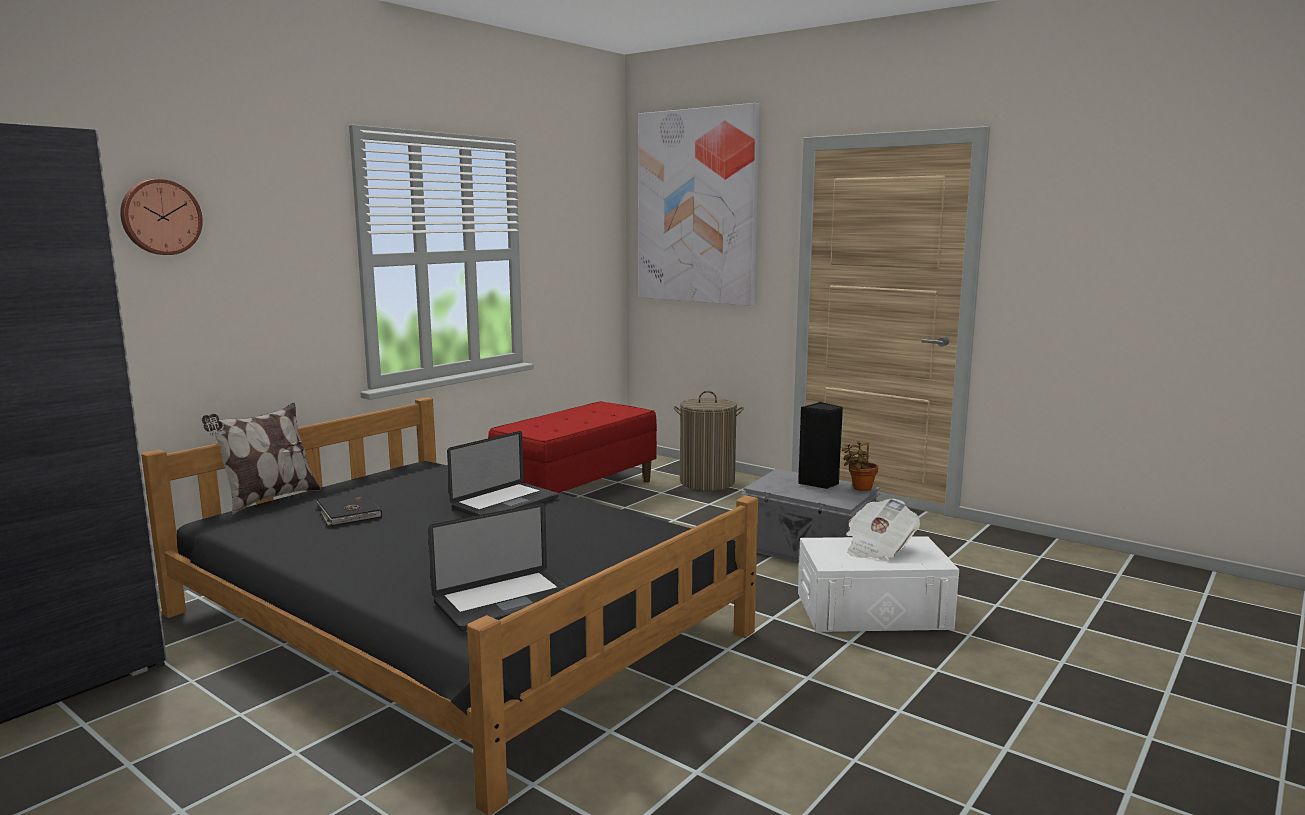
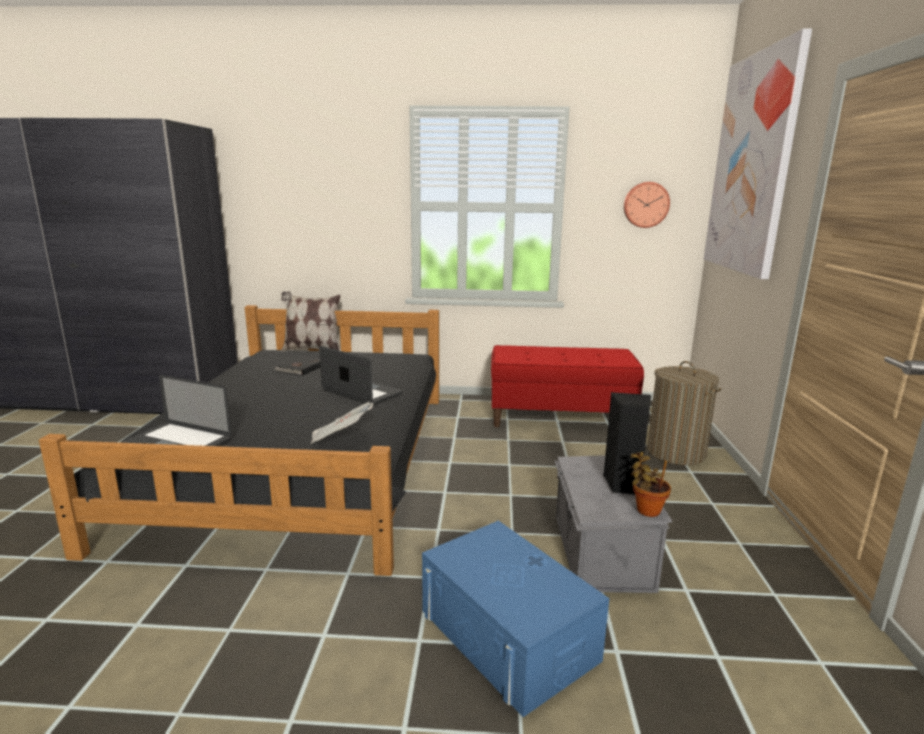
camera: 55 degrees right, 5 degrees up
wall clock [120,179,203,255] -> wall clock moved to [624,182,670,228]
laptop [447,431,559,516] -> laptop turned 150 degrees counterclockwise [319,346,402,405]
white storage box [798,536,959,632] -> blue storage box [422,521,609,717]
newspaper [846,499,920,559] -> newspaper moved to [310,402,373,444]

